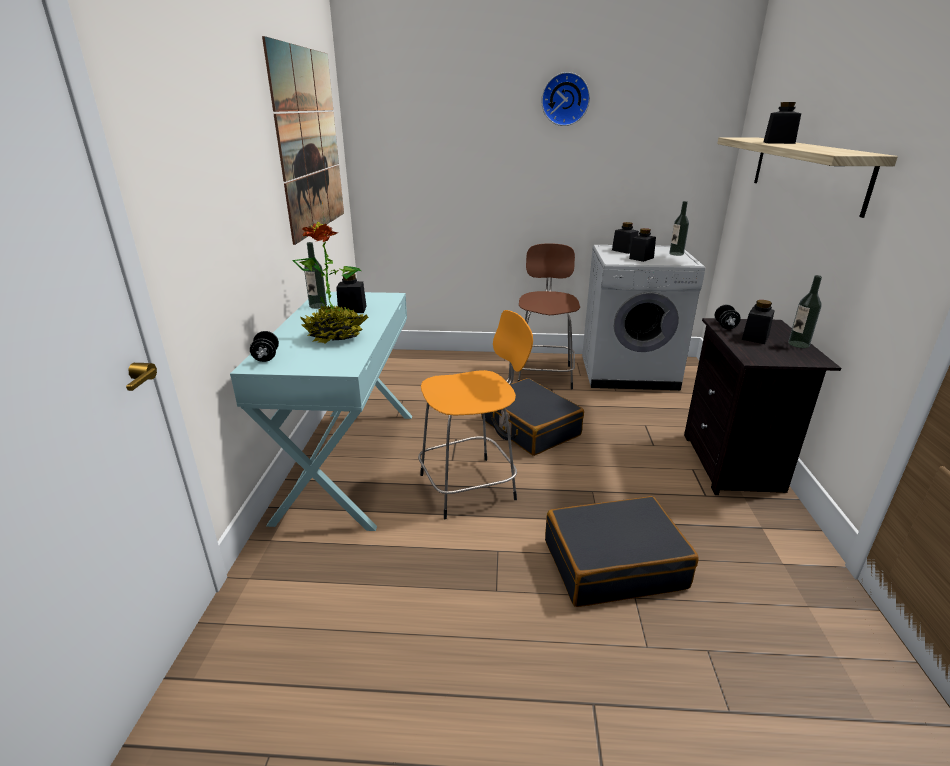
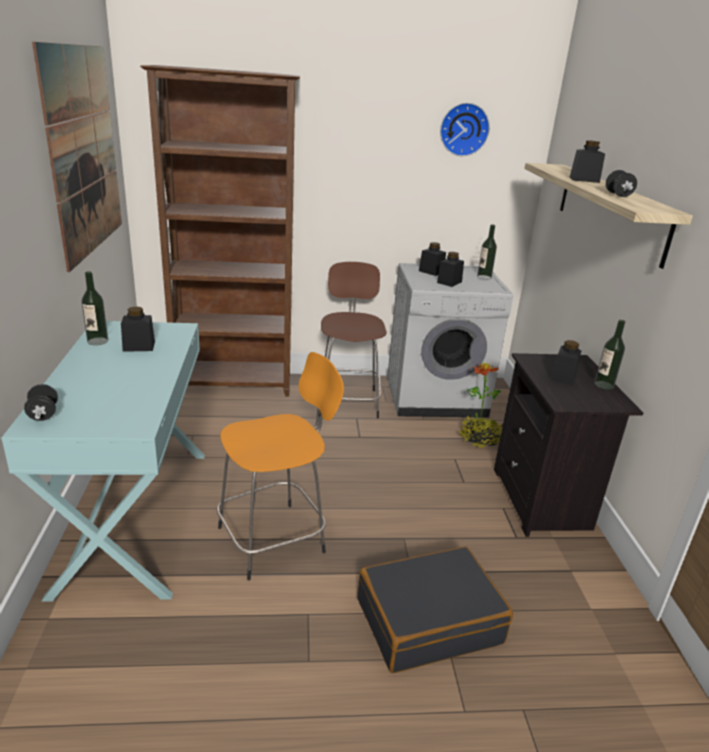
camera: 10 degrees left, 0 degrees up
potted plant [292,222,368,344] -> potted plant moved to [459,362,503,449]
black suitcase [481,378,584,456] -> none
wall clock [542,72,590,126] -> wall clock moved to [440,103,490,156]
black dumbbell [715,305,741,329] -> black dumbbell moved to [606,170,637,197]
none -> brown bookcase [140,65,300,397]

